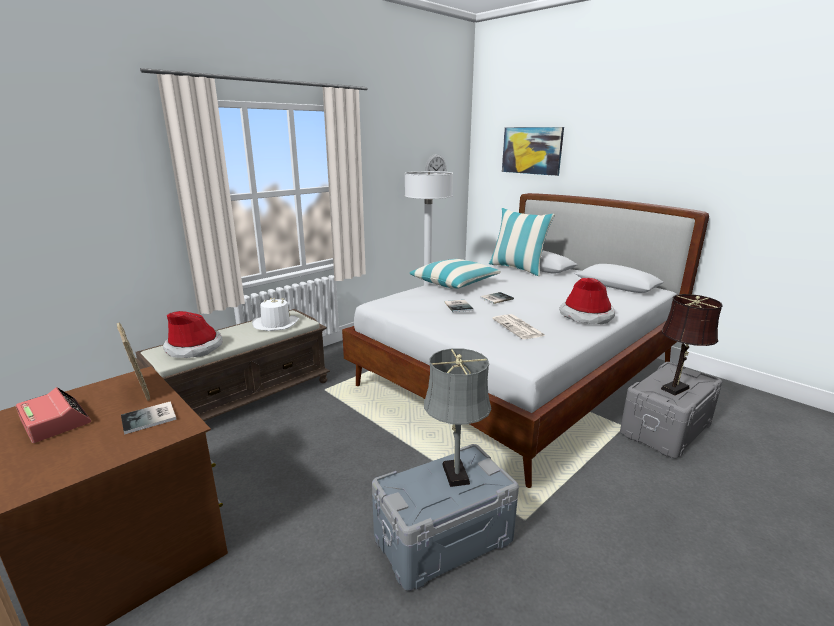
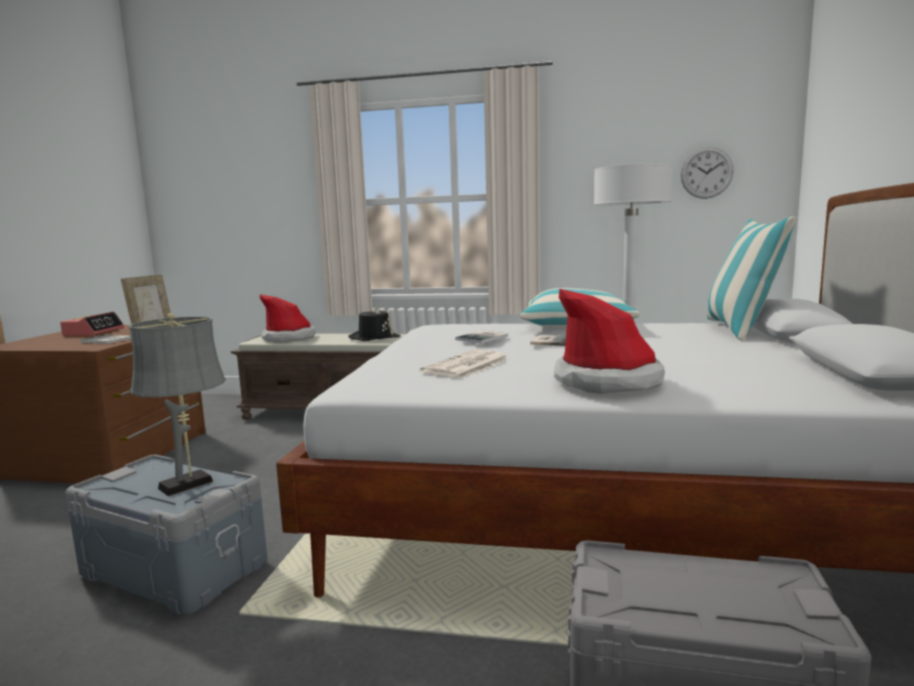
camera: 55 degrees right, 10 degrees down
white hat [252,298,299,331] -> black hat [348,308,401,341]
picture [502,127,564,176] -> none
brown table lamp [661,294,723,395] -> none

